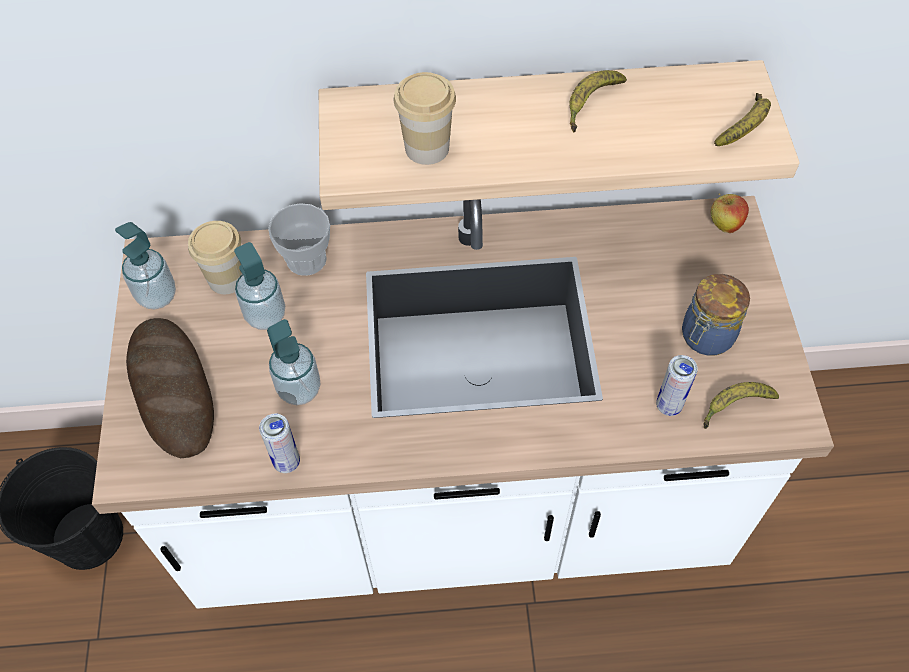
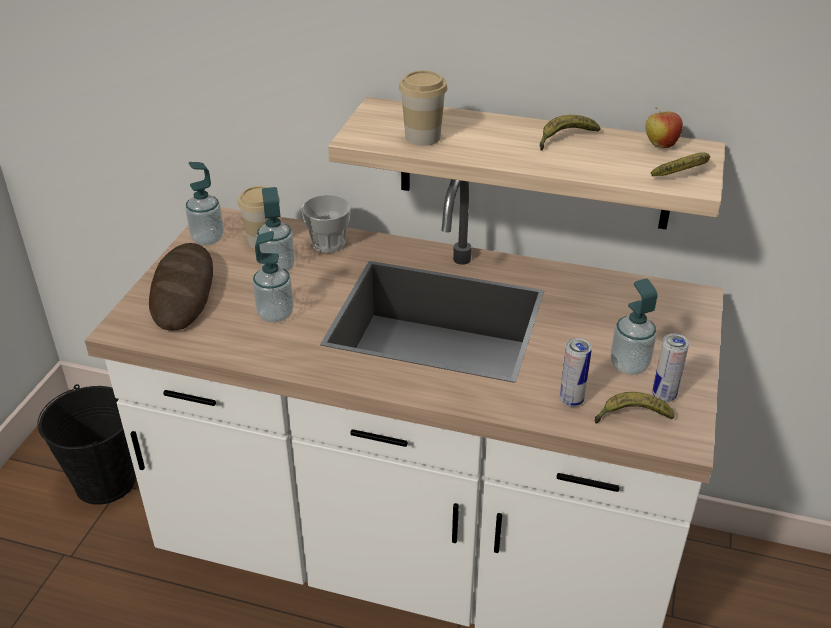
camera: 20 degrees right, 20 degrees down
can [259,414,300,473] -> can moved to [652,333,689,402]
jar [682,274,750,356] -> soap dispenser [611,278,657,375]
apple [711,193,749,233] -> apple moved to [645,107,683,148]

